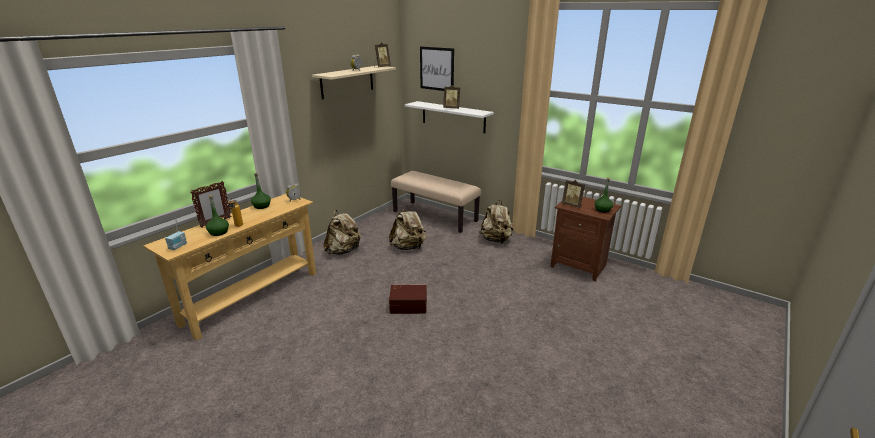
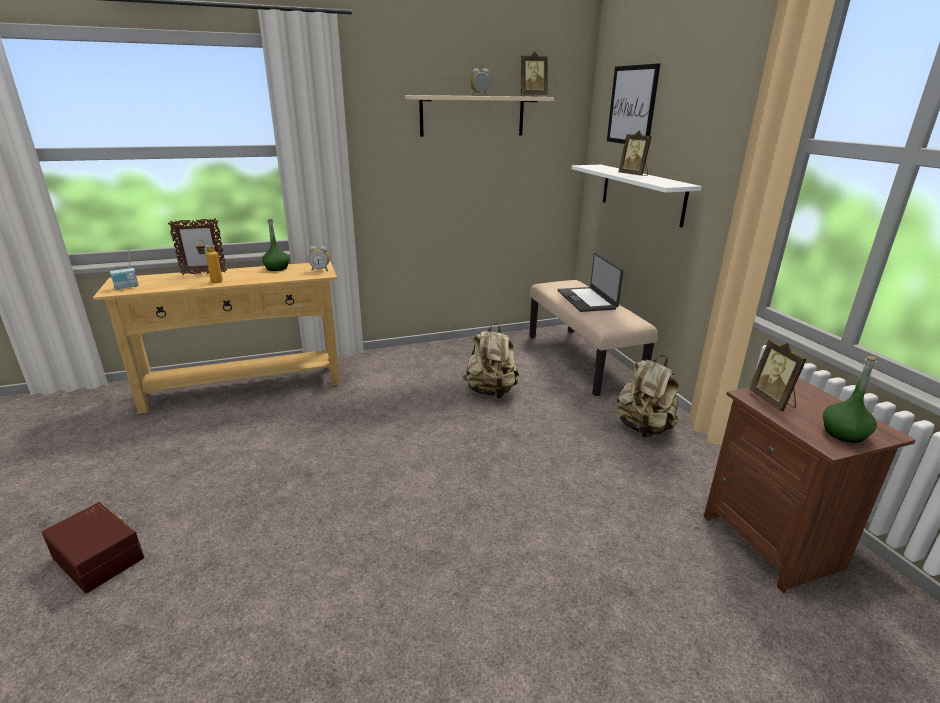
camera: 35 degrees right, 0 degrees up
green bottle [206,195,229,236] -> none
beige backpack [323,210,361,255] -> none
brown storage box [389,285,427,314] -> brown storage box moved to [42,502,144,593]
none -> laptop [558,253,623,312]

